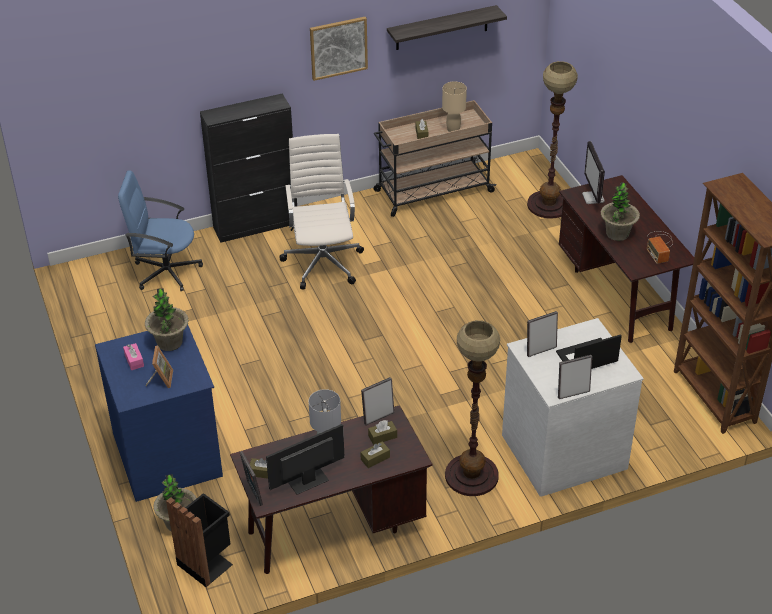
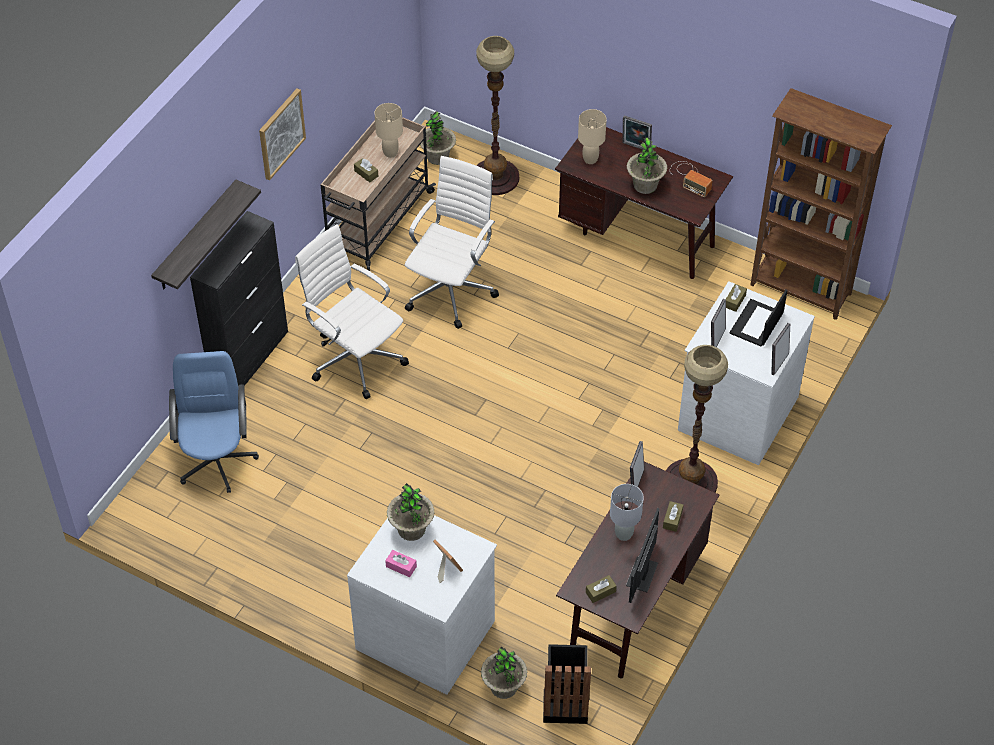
camera: 40 degrees left, 10 degrees up
blue dresser [95,325,223,502] -> white dresser [347,515,497,695]
blue office chair [118,170,203,291] -> blue office chair turned 120 degrees clockwise [169,351,259,493]
picture frame [239,451,263,506] -> picture frame moved to [622,116,652,150]
brown tissue box [368,420,397,445] -> brown tissue box moved to [726,284,747,312]
shelf [387,5,507,50] -> shelf moved to [151,180,261,289]
monitor [582,141,605,204] -> beige table lamp [578,109,607,164]
none -> white office chair [405,156,499,329]
none -> potted plant [420,111,456,165]

